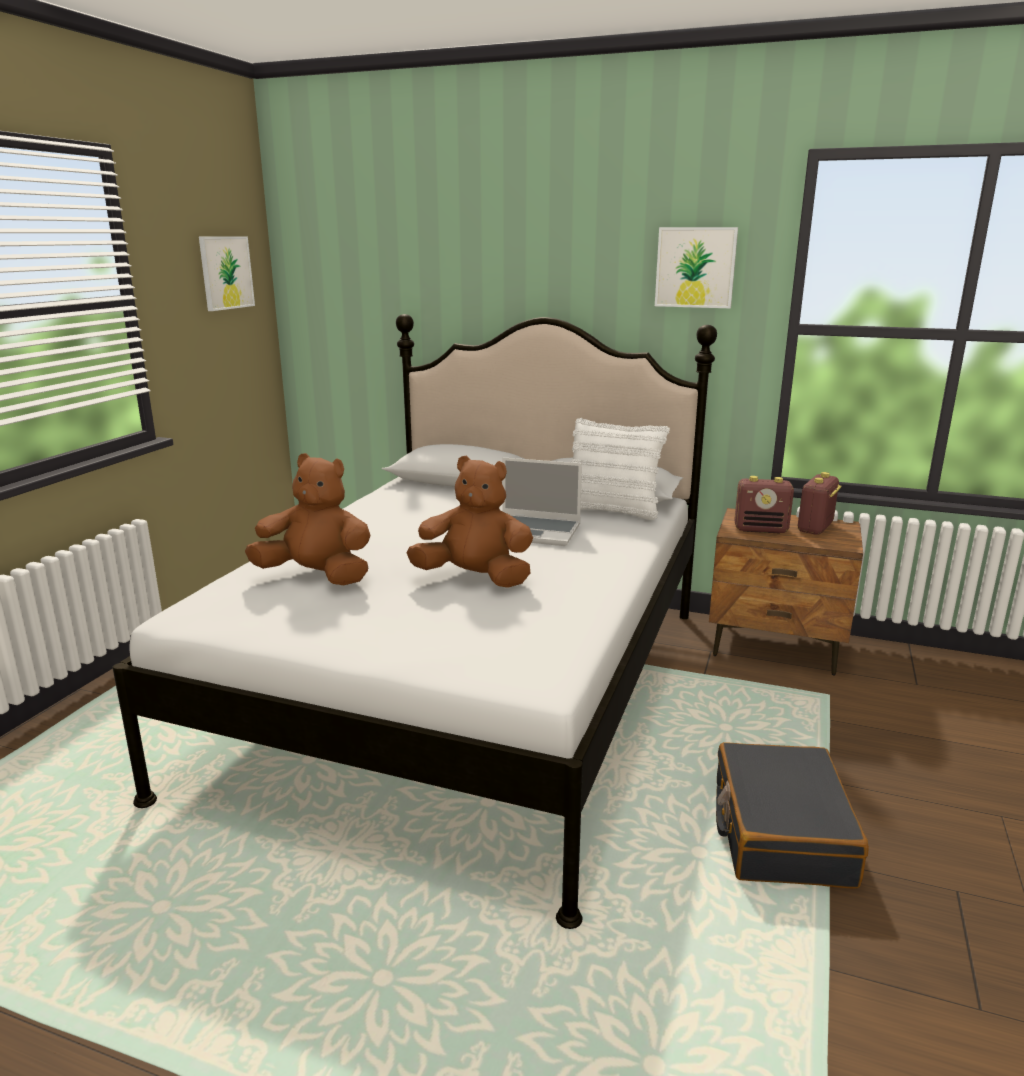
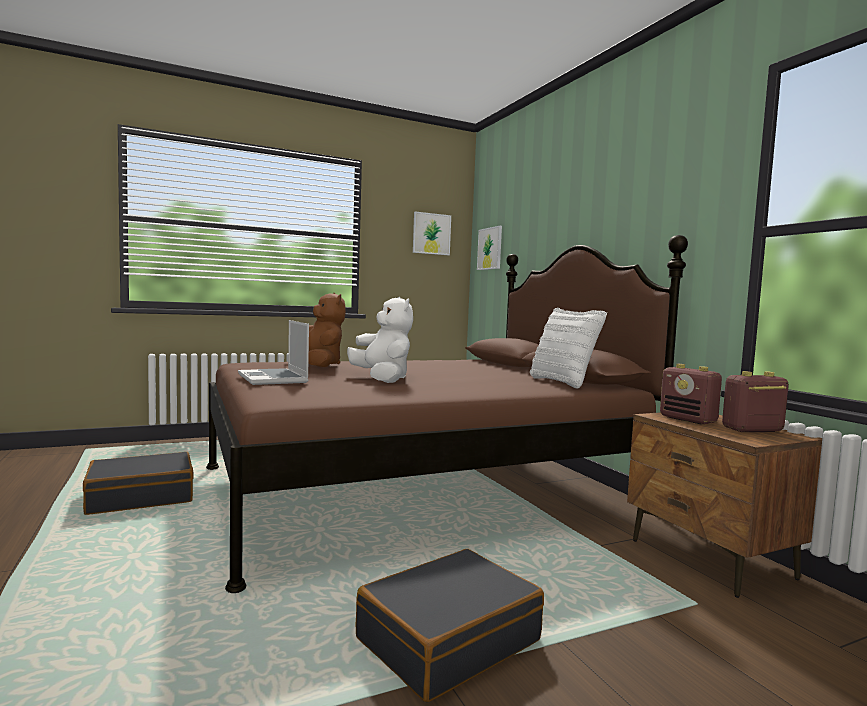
camera: 45 degrees right, 15 degrees down
white bed [113,314,717,929] -> brown bed [206,235,688,593]
brown plush toy [406,456,533,588] -> white plush toy [347,297,413,383]
laptop [502,457,582,546] -> laptop moved to [238,320,309,385]
picture [655,227,738,308] -> picture moved to [477,226,502,270]
none -> black suitcase [83,452,193,515]

